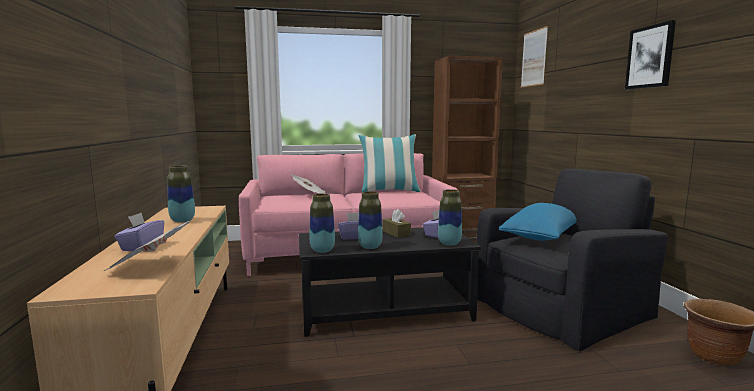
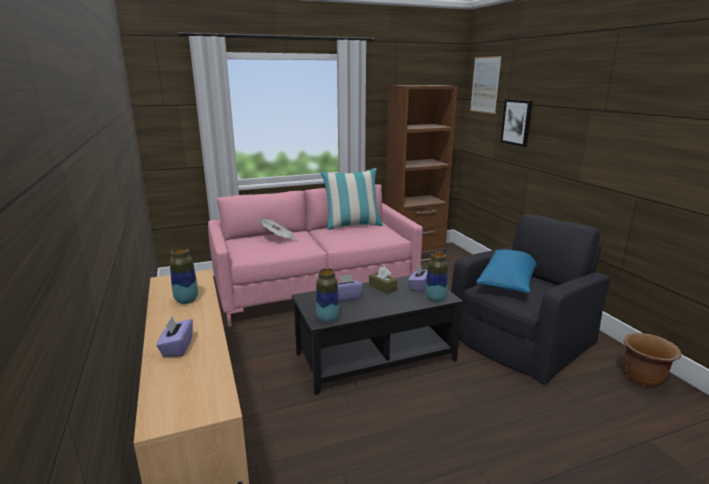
camera: 10 degrees left, 10 degrees up
newspaper [104,221,190,271] -> none
vase [358,191,383,249] -> none
picture [625,20,676,89] -> picture moved to [500,99,533,147]

